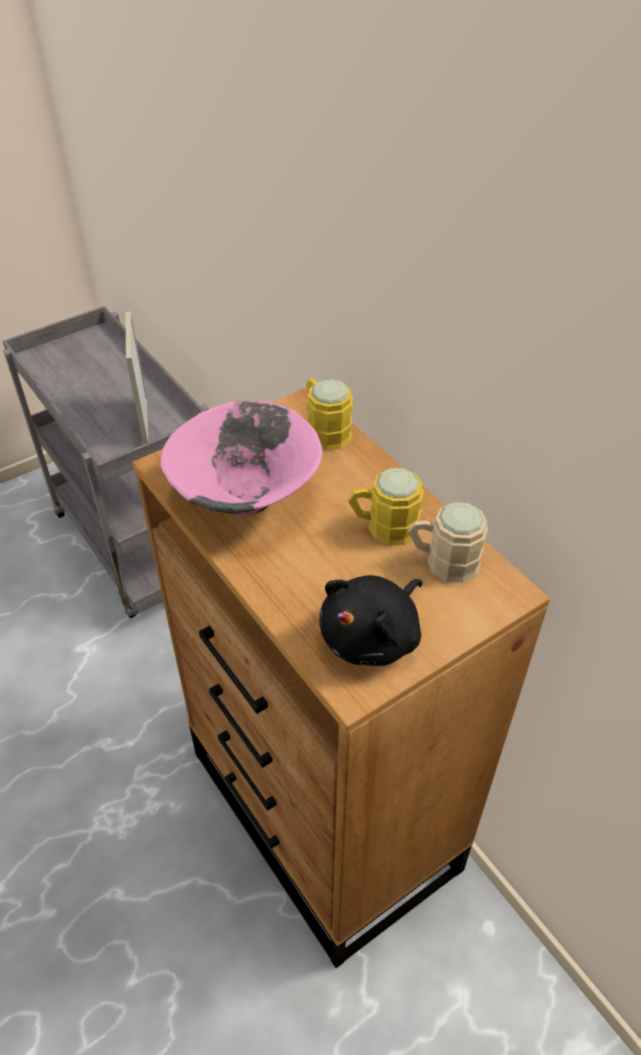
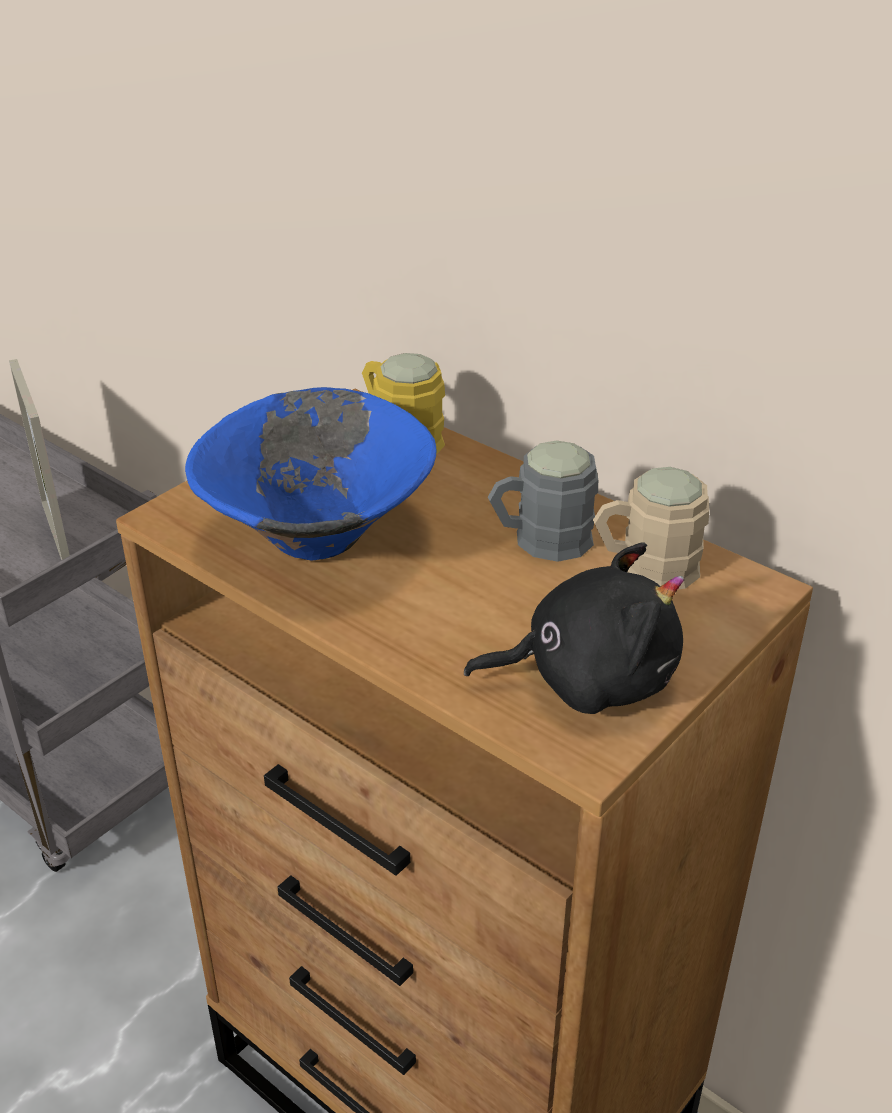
camera: 15 degrees left, 10 degrees down
pink bowl [160,401,323,516] -> blue bowl [185,387,436,561]
black plush toy [319,575,422,666] -> black plush toy turned 120 degrees counterclockwise [464,542,684,714]
yellow mug [348,468,424,546] -> grey mug [488,440,598,562]

